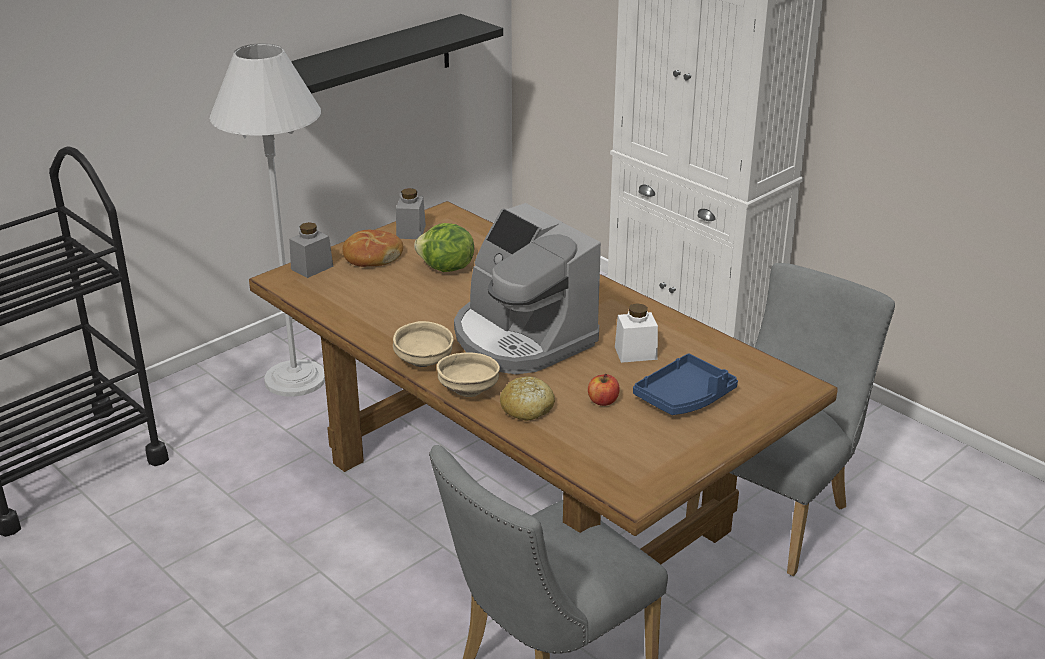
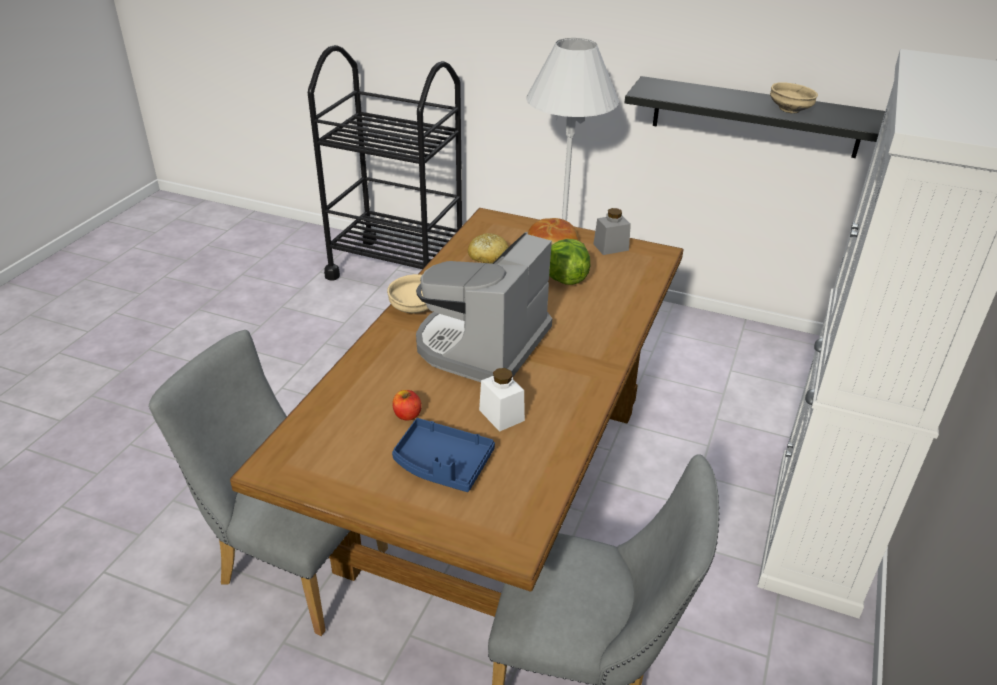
camera: 65 degrees right, 5 degrees up
grey jar [289,222,333,278] -> none
beige bowl [437,352,500,397] -> beige bowl moved to [770,82,818,114]
bread [500,377,555,421] -> bread moved to [468,233,508,264]

